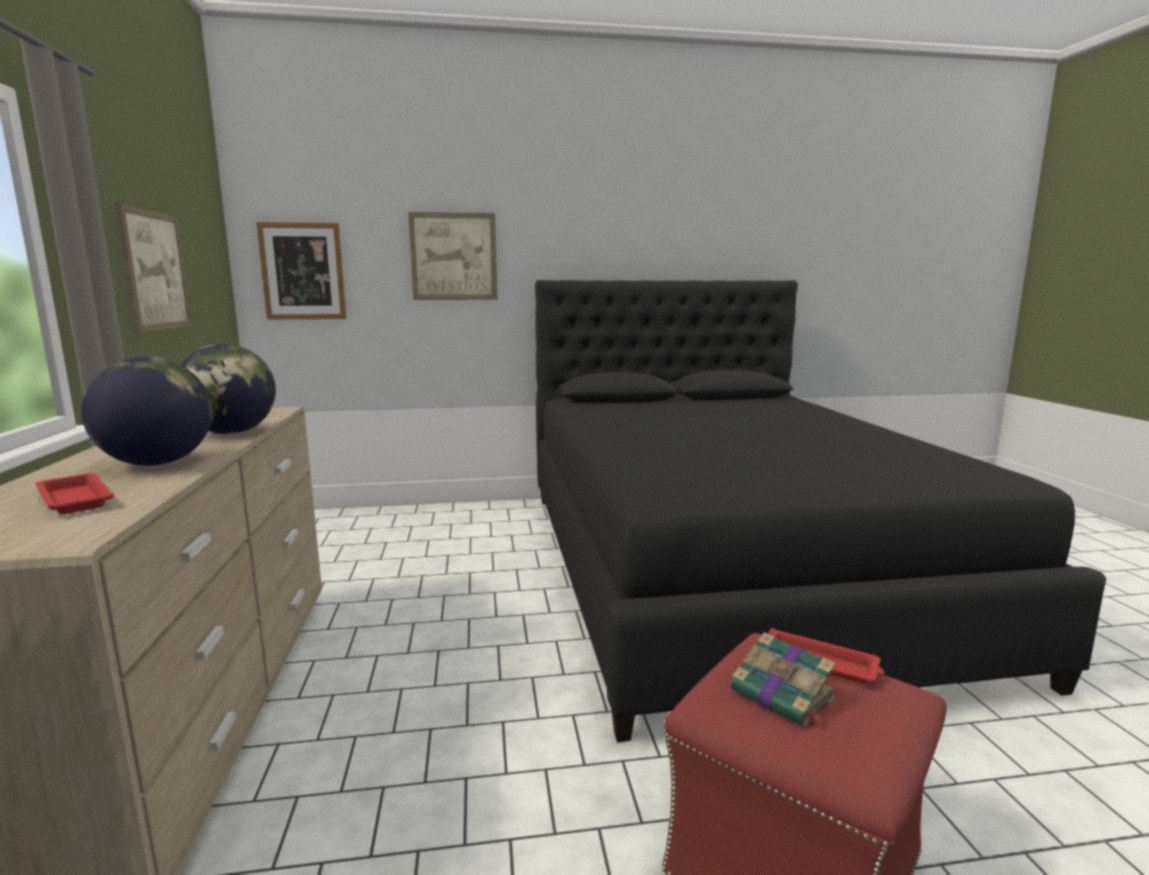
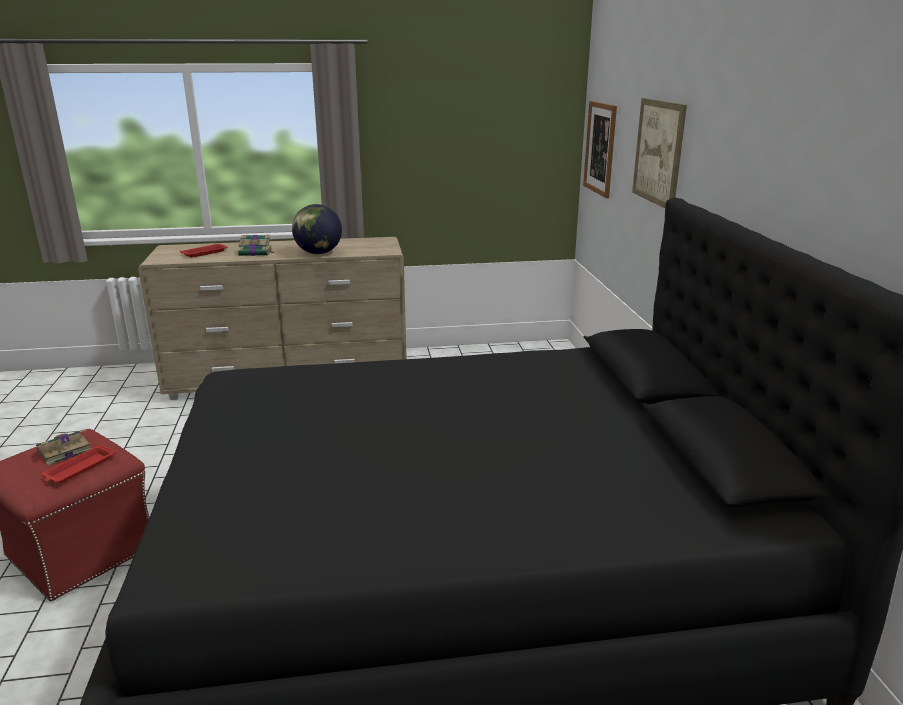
camera: 90 degrees right, 10 degrees up
globe [81,356,212,466] -> book [238,235,273,256]
picture [115,203,192,334] -> none

